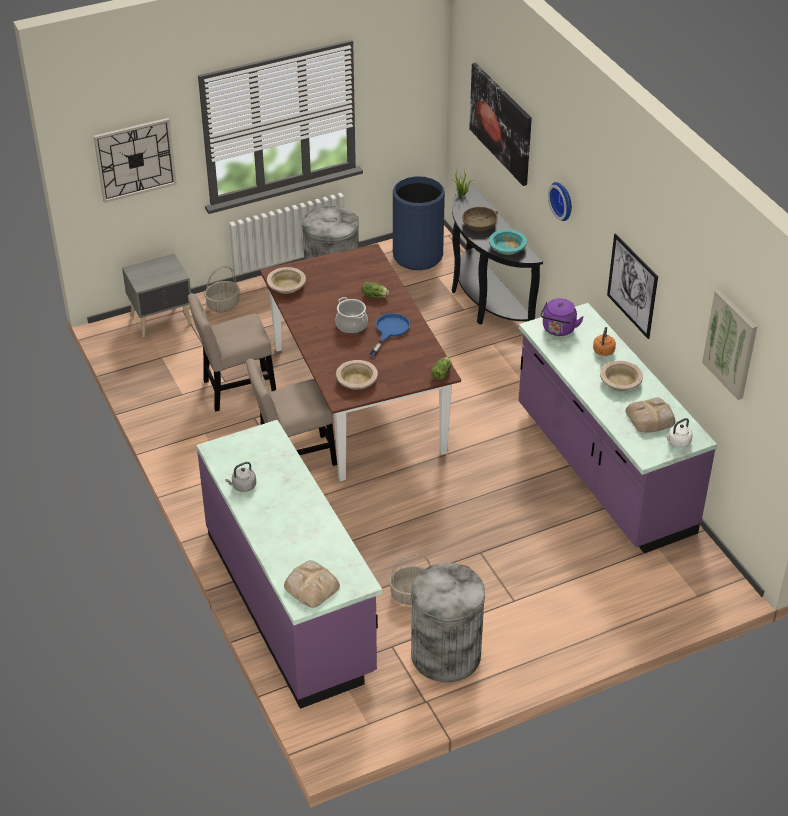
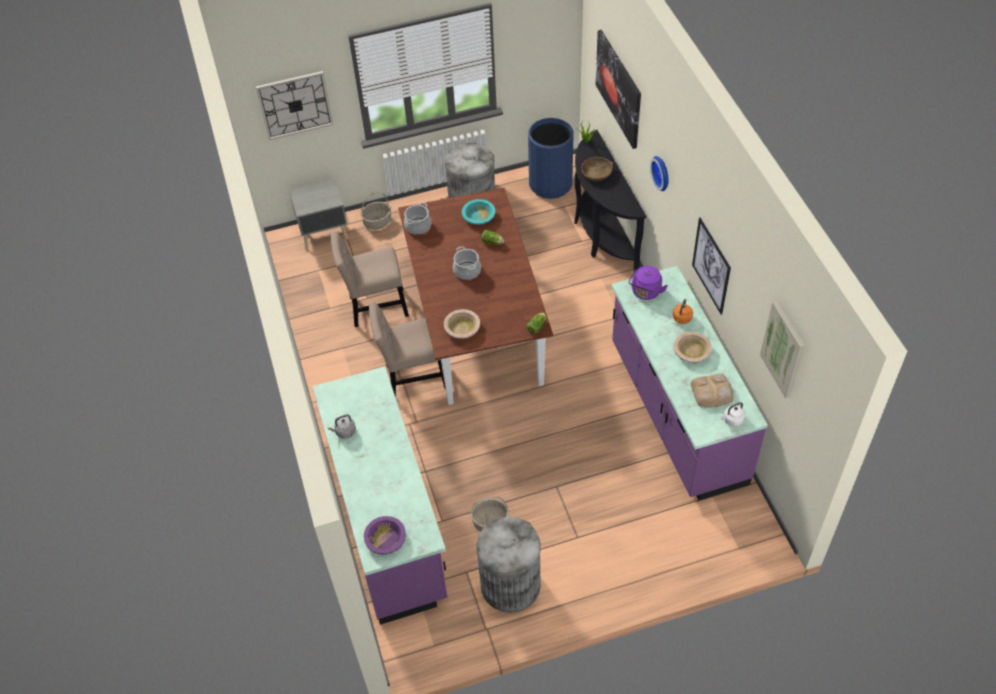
camera: 10 degrees right, 10 degrees up
beige bowl [267,267,306,294] -> cooking pot [404,202,431,235]
bread [284,560,340,608] -> purple bowl [364,516,406,555]
blue frying pan [370,313,410,356] -> none
turquoise bowl [489,229,527,255] -> turquoise bowl moved to [462,199,495,225]

